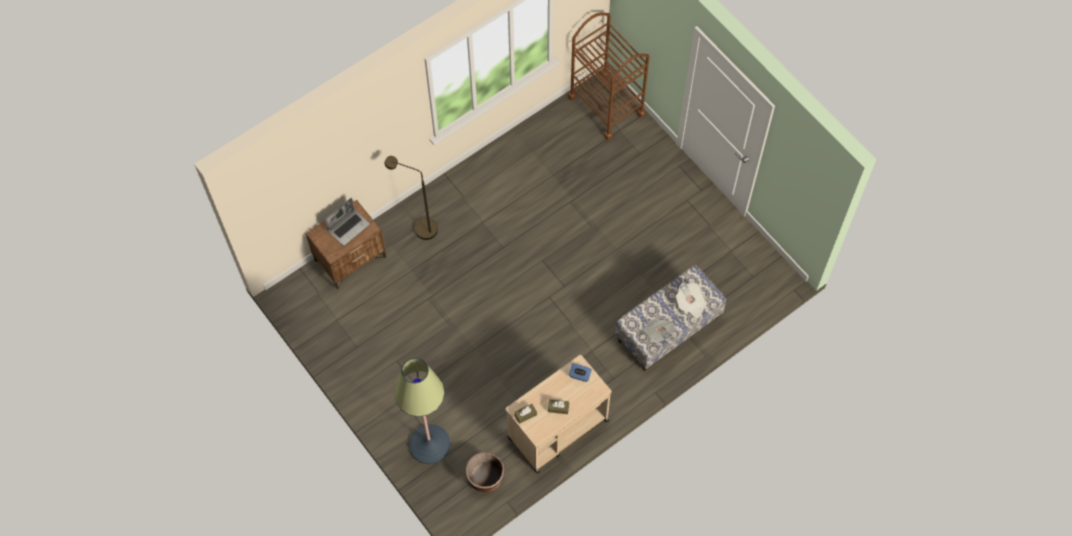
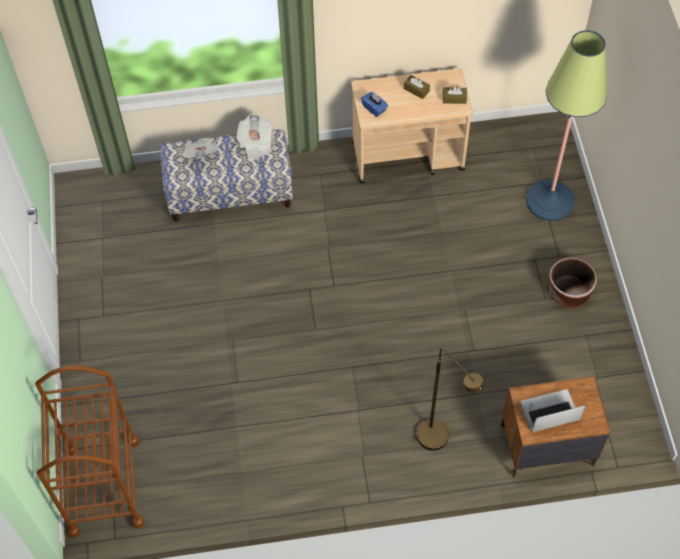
camera: 150 degrees left, 5 degrees down
brown planter [465,452,505,493] -> brown planter moved to [548,257,598,308]

